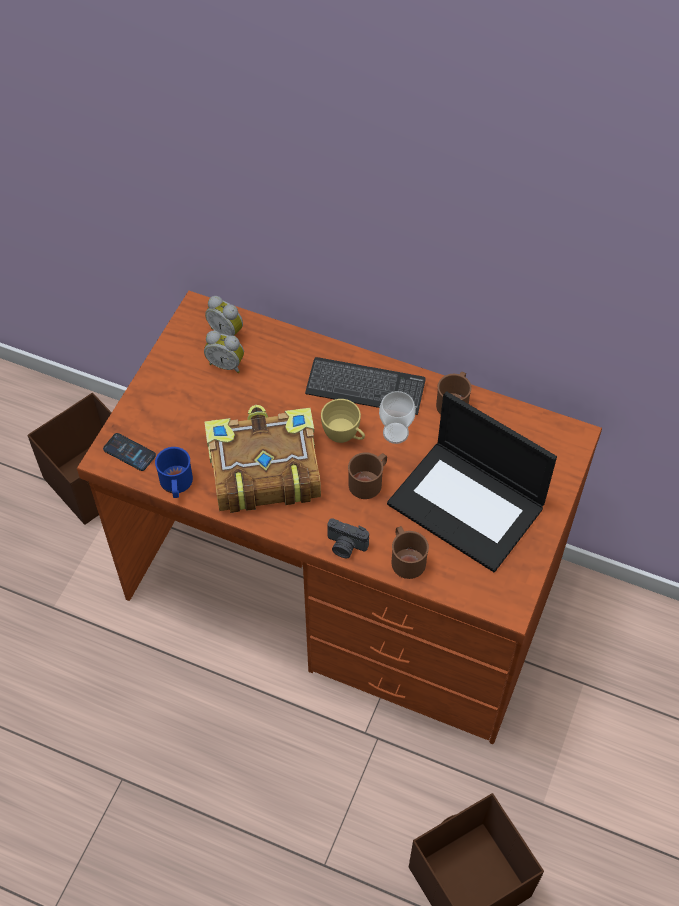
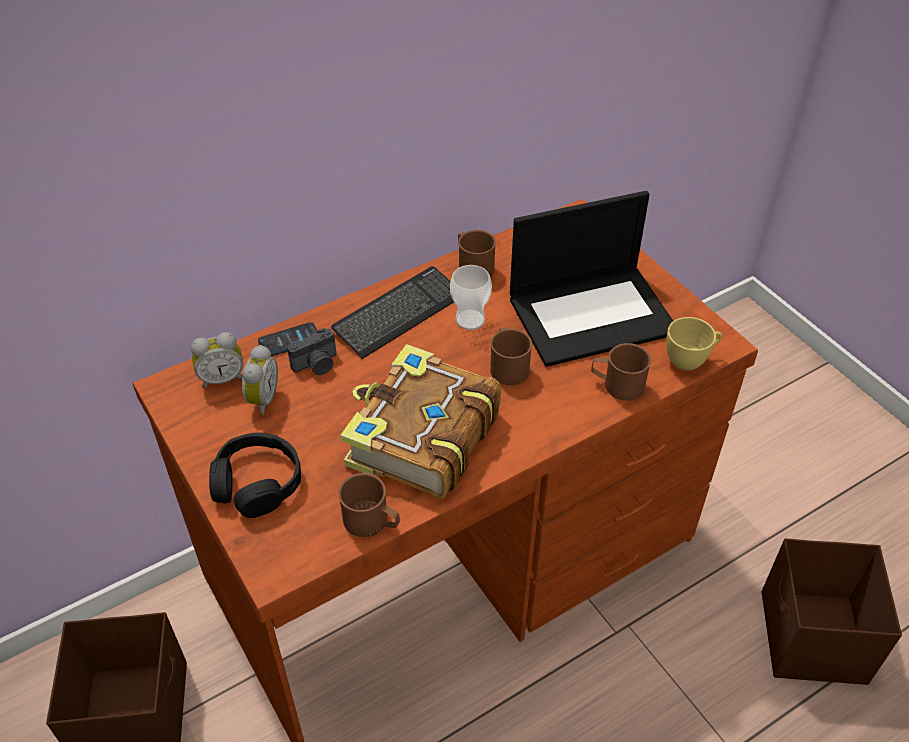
camera: 55 degrees left, 10 degrees down
phone [103,433,156,471] -> phone moved to [258,322,317,357]
blue mug [155,447,193,498] -> brown mug [338,473,400,537]
alarm clock [204,330,244,373] -> alarm clock turned 45 degrees counterclockwise [242,345,278,416]
yellow cup [321,399,365,443] -> yellow cup moved to [666,317,722,371]
camera [327,518,369,558] -> camera moved to [287,328,336,375]
none -> black headphones [209,433,301,518]

